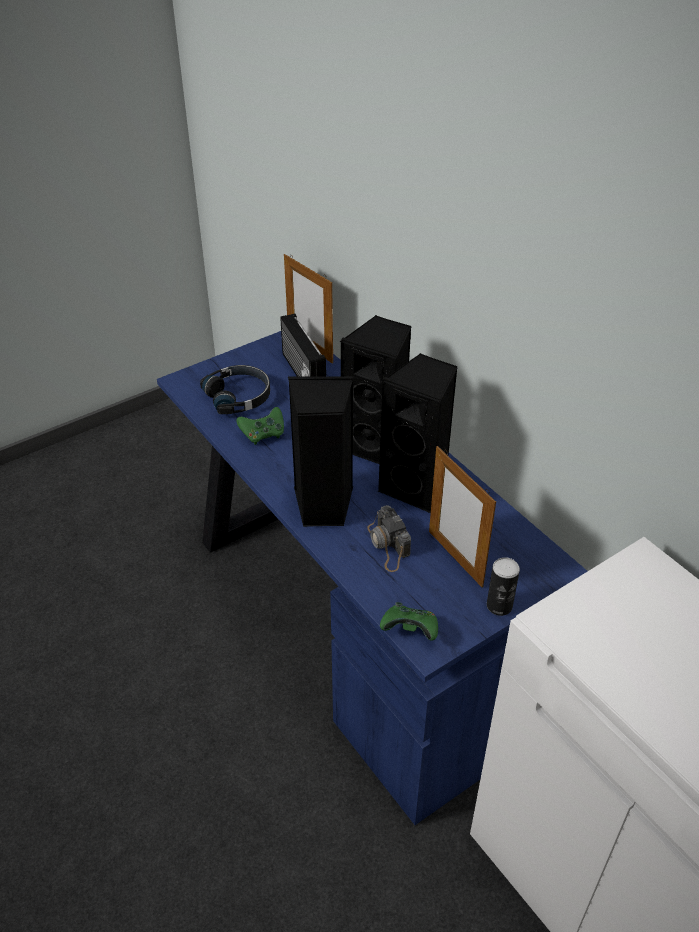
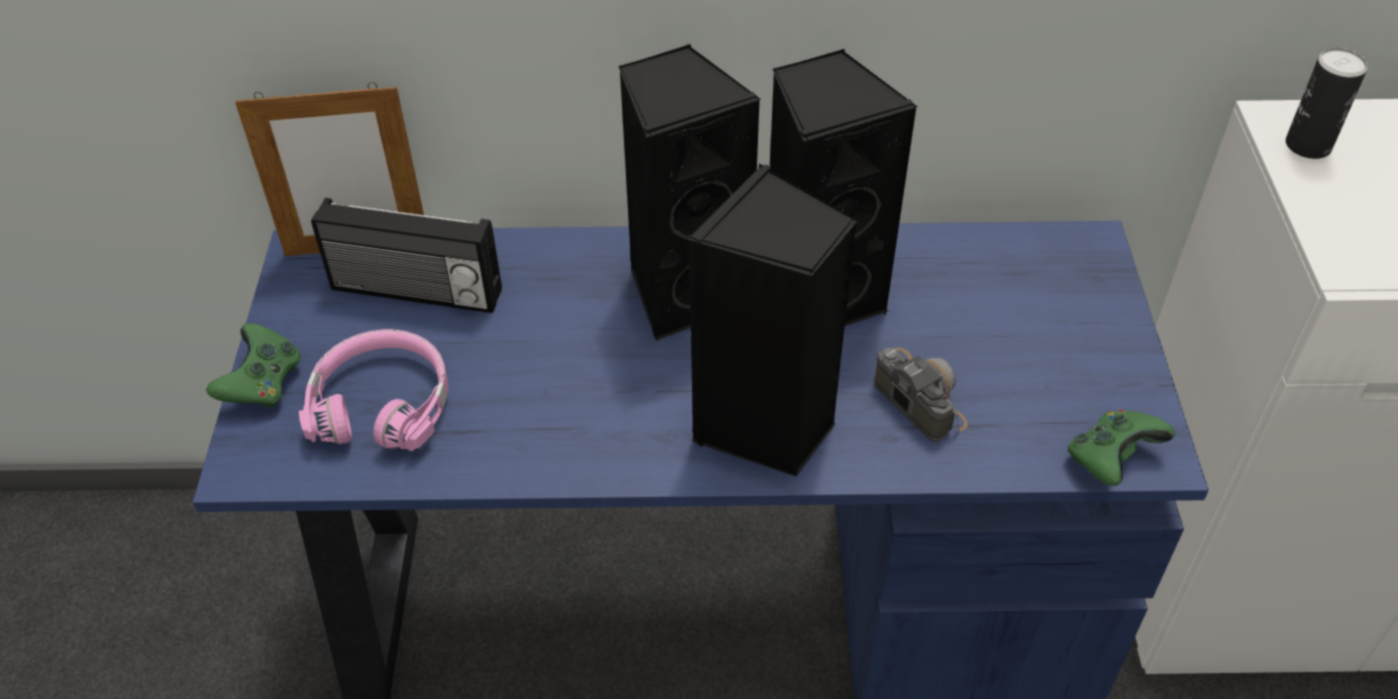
camera: 55 degrees left, 5 degrees up
black headphones [200,365,270,414] -> pink headphones [299,329,448,451]
green game controller [236,407,284,445] -> green game controller moved to [206,323,301,408]
camera [367,505,411,572] -> camera turned 135 degrees counterclockwise [874,347,968,442]
picture frame [429,446,496,588] -> none
can [487,557,520,616] -> can moved to [1285,47,1368,159]

